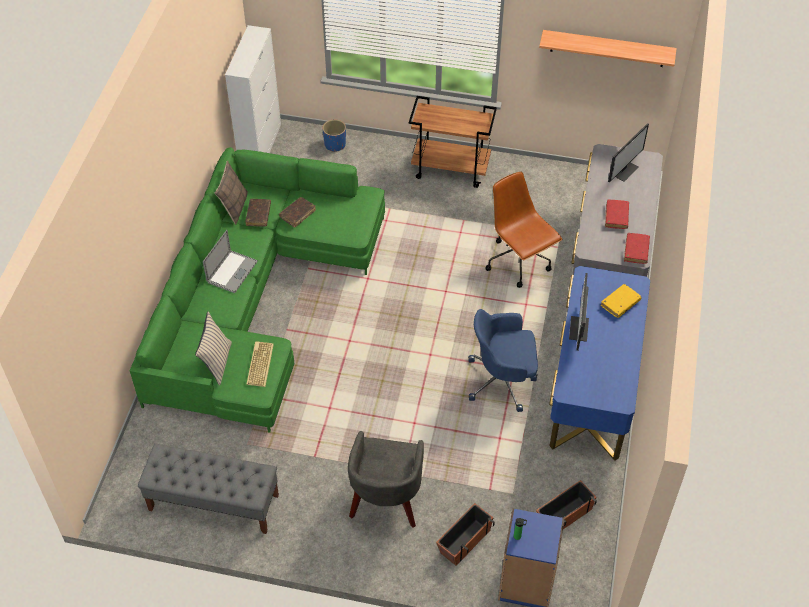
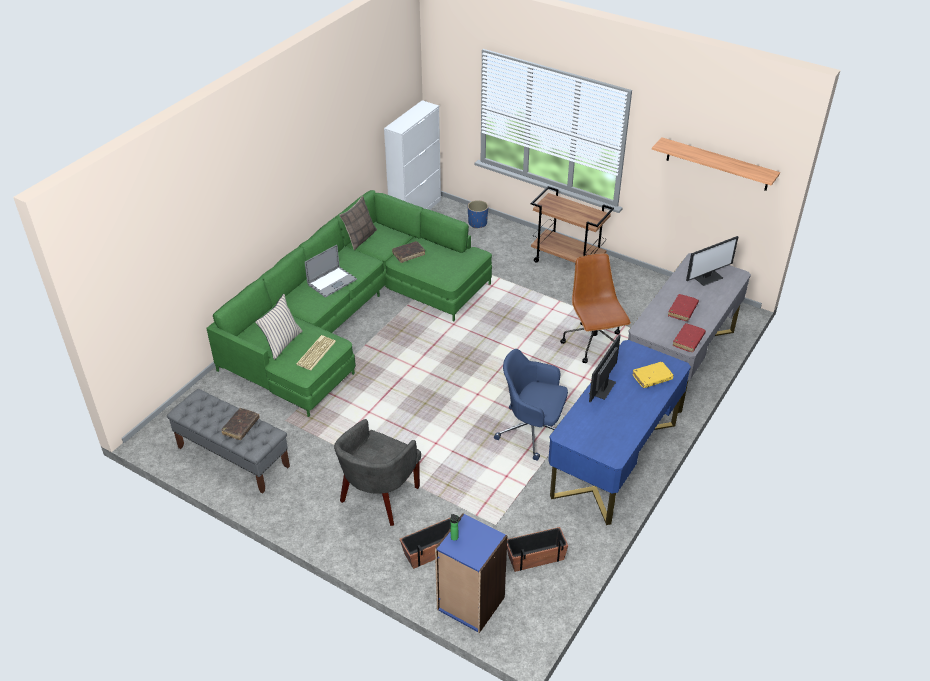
camera: 20 degrees right, 10 degrees down
brown book [245,199,271,226] -> brown book moved to [221,408,260,440]

